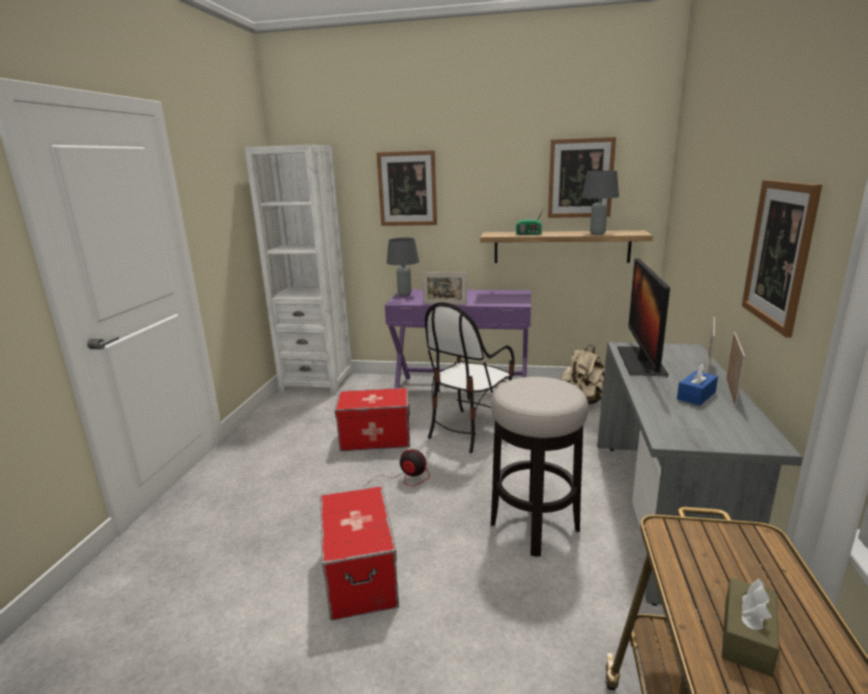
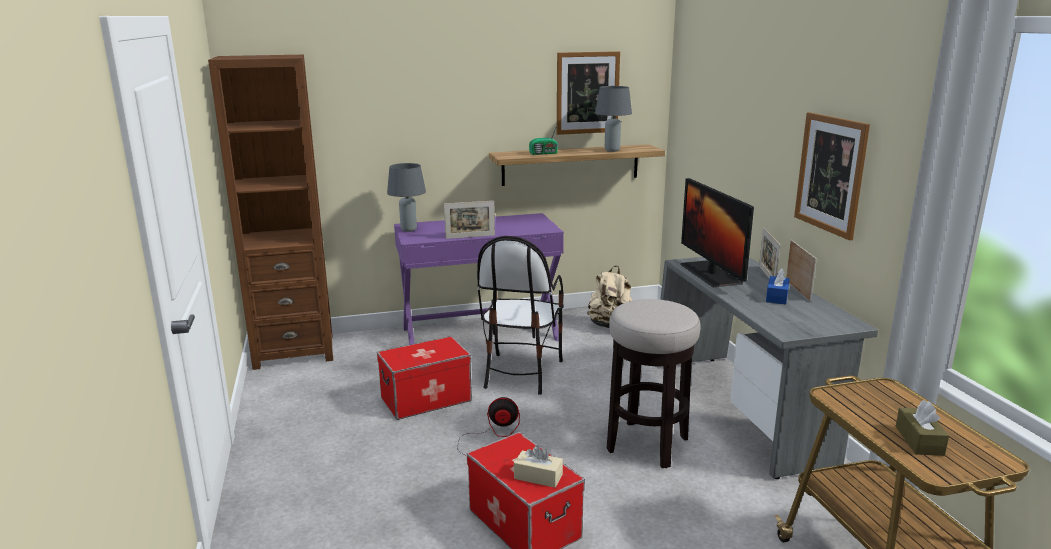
camera: 25 degrees left, 0 degrees up
white bookcase [245,145,353,394] -> brown bookcase [208,55,333,370]
picture [377,150,437,226] -> none
none -> beige tissue box [514,445,563,488]

